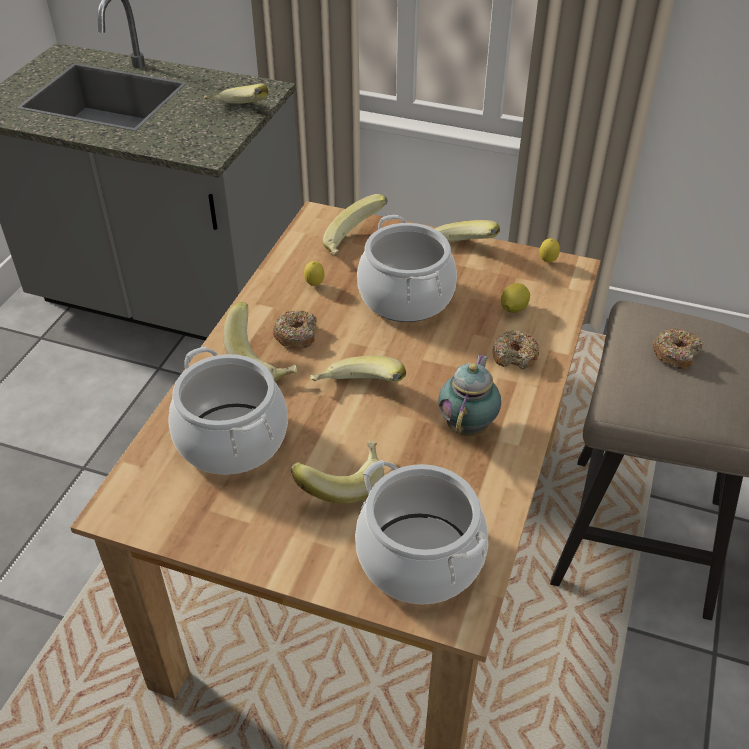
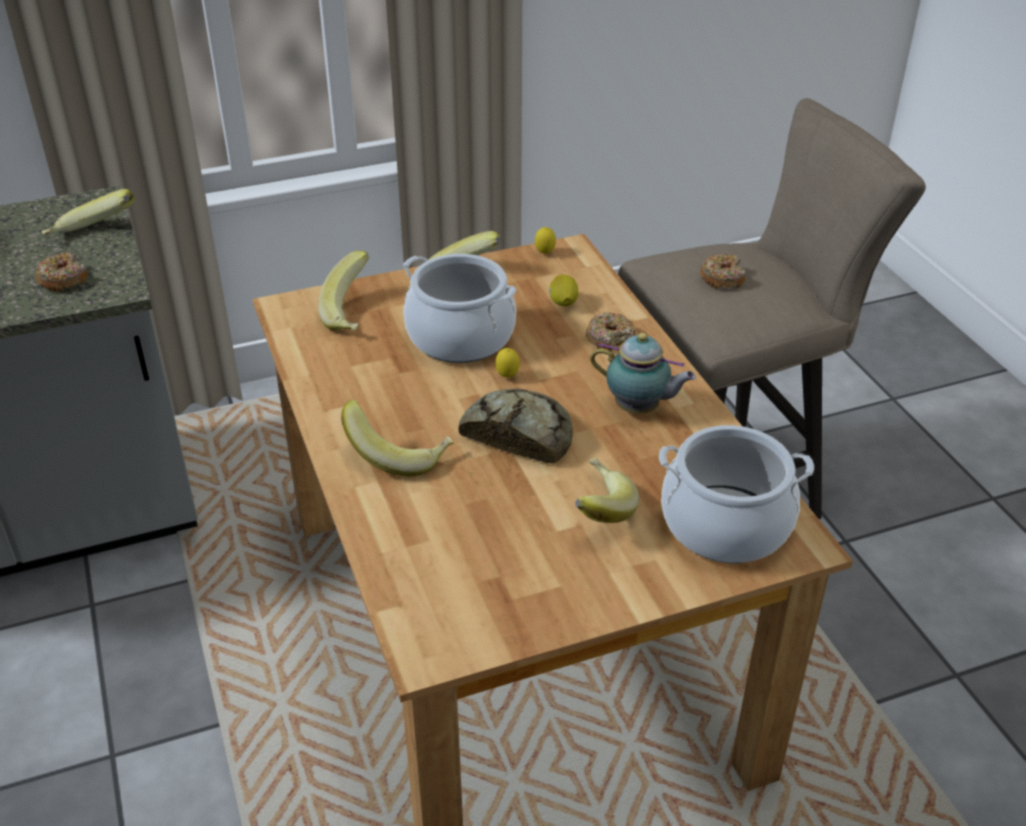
camera: 40 degrees left, 5 degrees down
cooking pot [168,347,288,475] -> none
donut [272,311,317,348] -> donut moved to [35,252,88,292]
lemon [304,261,325,286] -> lemon moved to [495,348,520,378]
banana [310,356,406,382] -> bread [458,388,573,464]
teapot [438,354,501,436] -> teapot turned 135 degrees clockwise [590,333,696,414]

